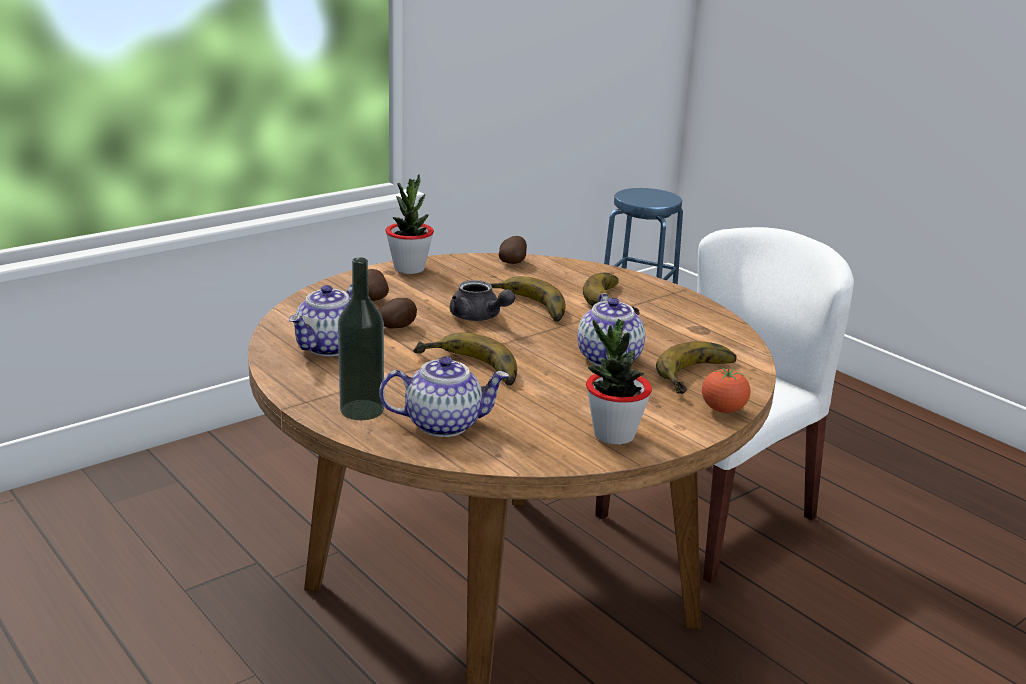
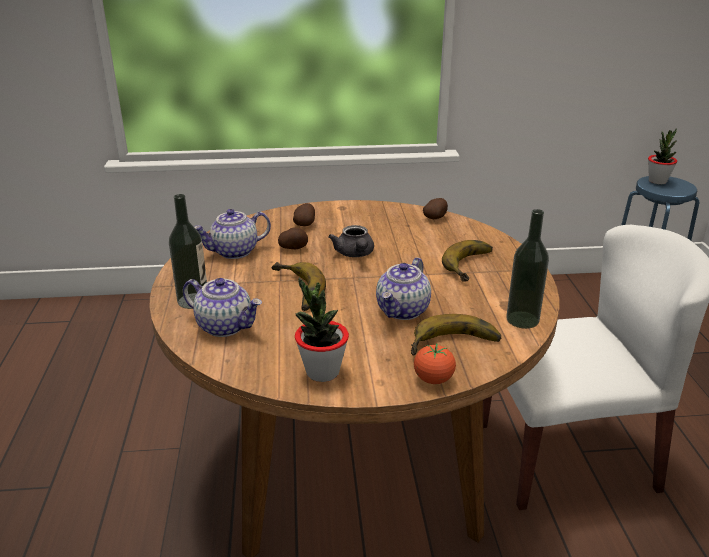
camera: 35 degrees right, 5 degrees up
potted plant [385,174,434,274] -> potted plant moved to [648,128,677,184]
banana [484,276,566,322] -> none
none -> bottle [506,209,549,329]

